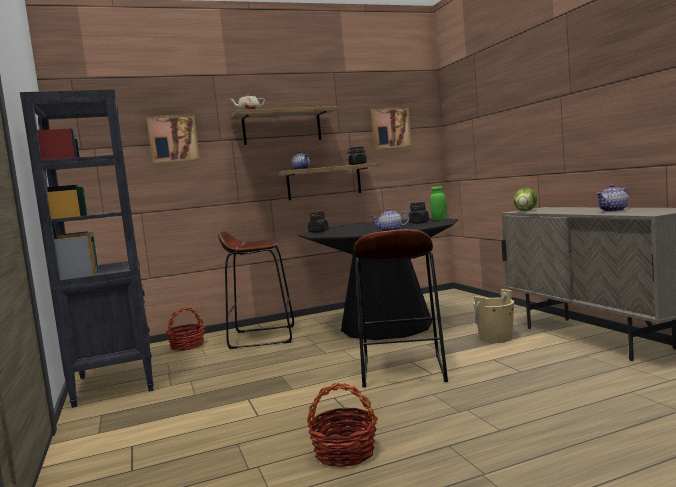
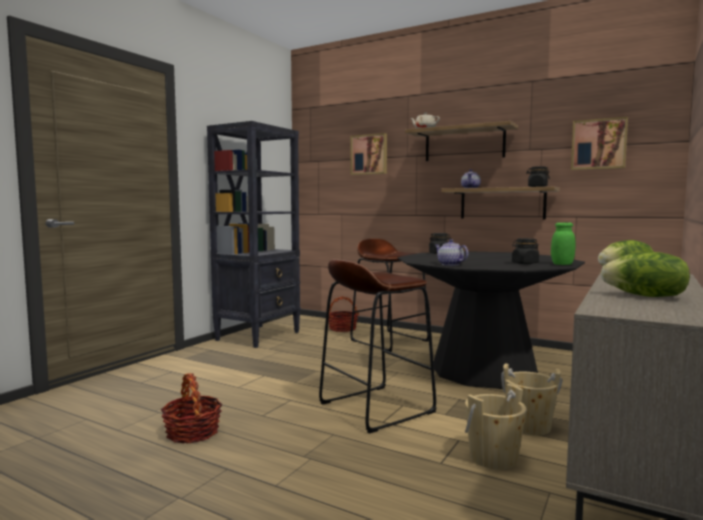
camera: 50 degrees right, 0 degrees up
teapot [596,184,629,212] -> lettuce [601,252,690,297]
none -> beige bucket [465,384,527,470]

